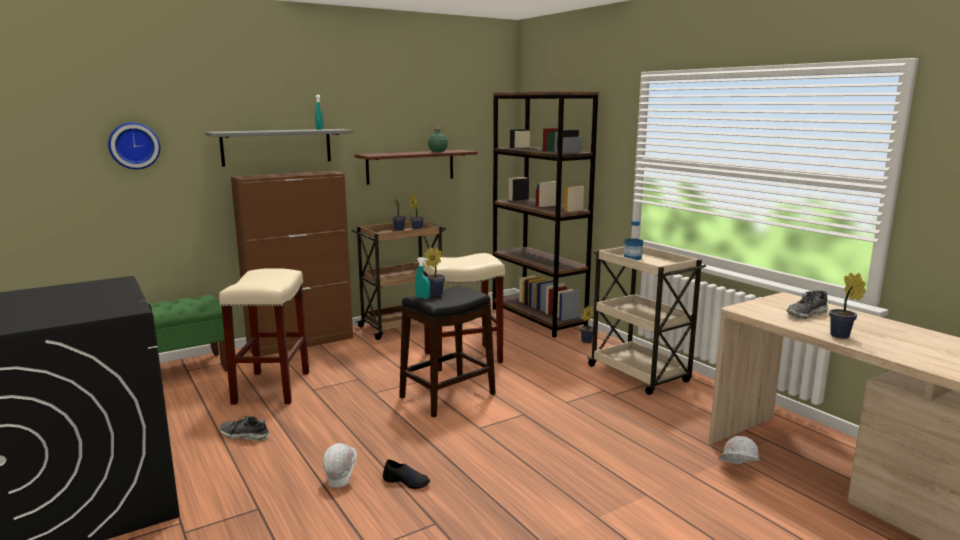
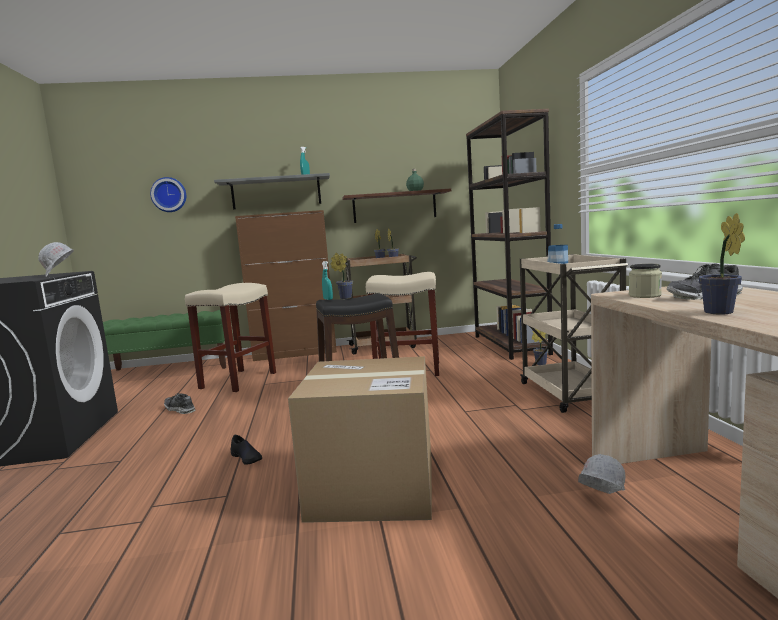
camera: 25 degrees right, 5 degrees down
white hard hat [323,443,357,488] -> white hard hat moved to [38,242,74,277]
none -> cardboard box [288,356,432,523]
none -> jar [629,264,662,298]

